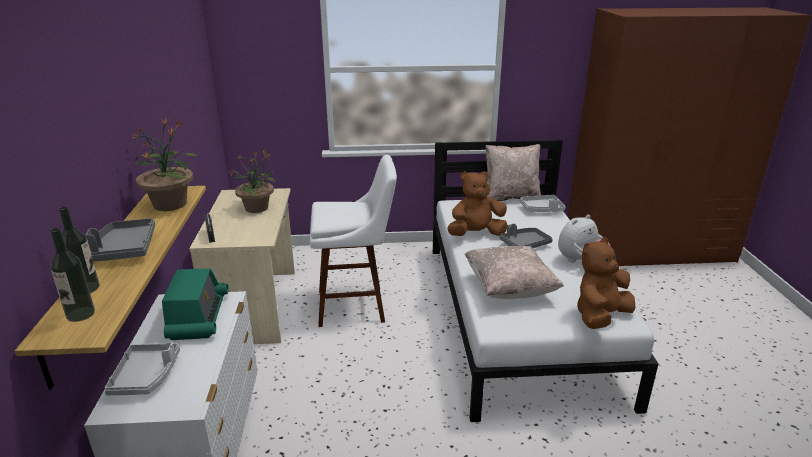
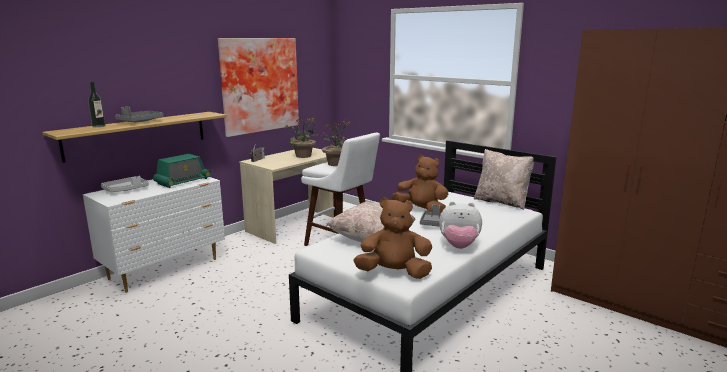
camera: 45 degrees right, 10 degrees down
bottle [50,228,95,322] -> none
potted plant [131,118,198,211] -> potted plant moved to [322,120,350,166]
grey tray [520,195,565,212] -> none
none -> picture [218,38,299,137]

